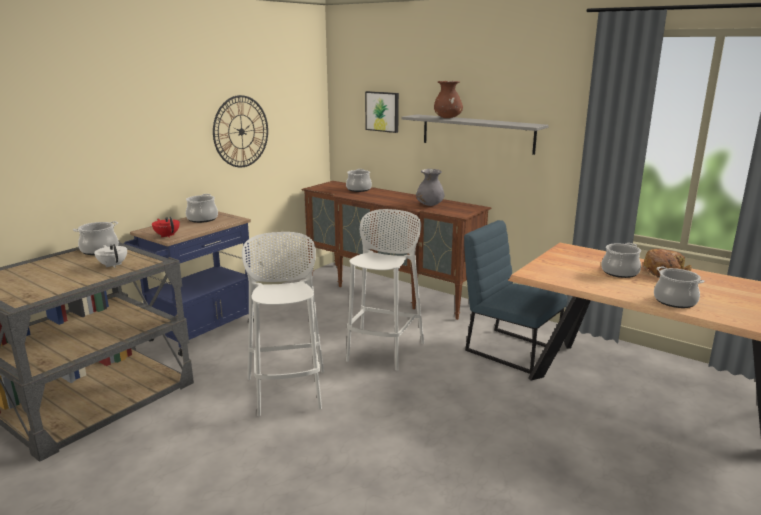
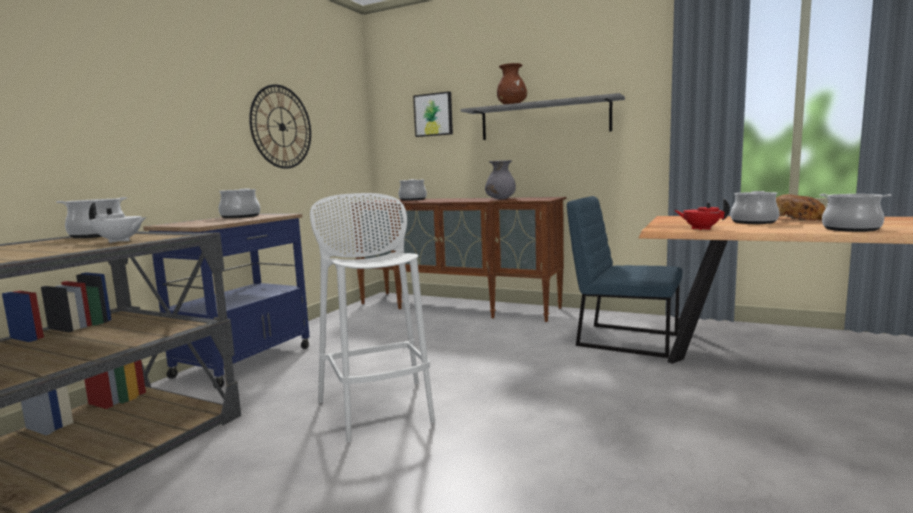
camera: 10 degrees left, 10 degrees down
white teapot [94,244,127,268] -> white teapot turned 150 degrees clockwise [89,203,146,243]
red teapot [152,217,180,238] -> red teapot moved to [674,198,730,230]
white stool [346,209,424,371] -> none

